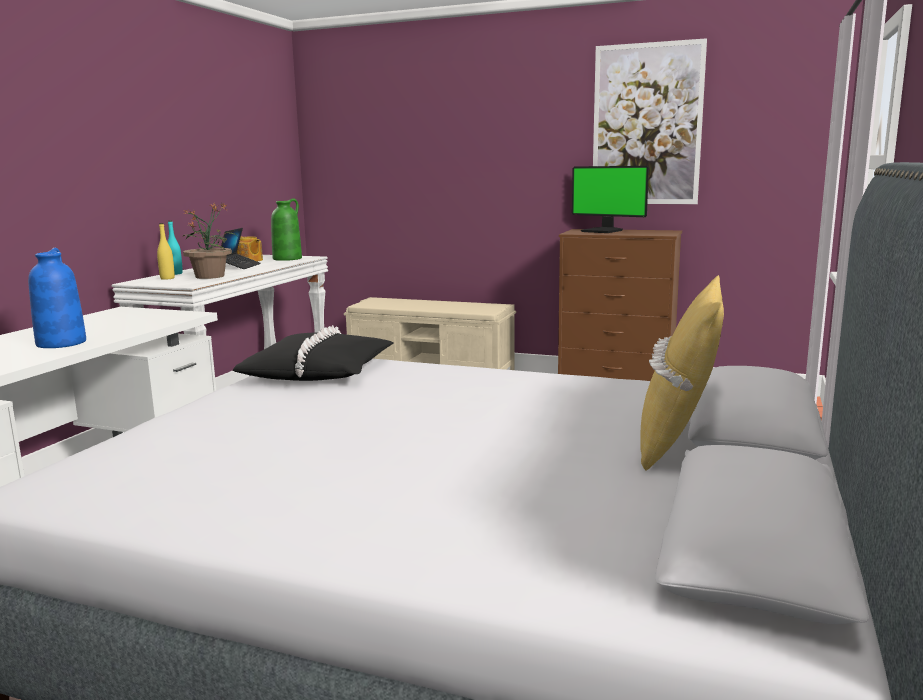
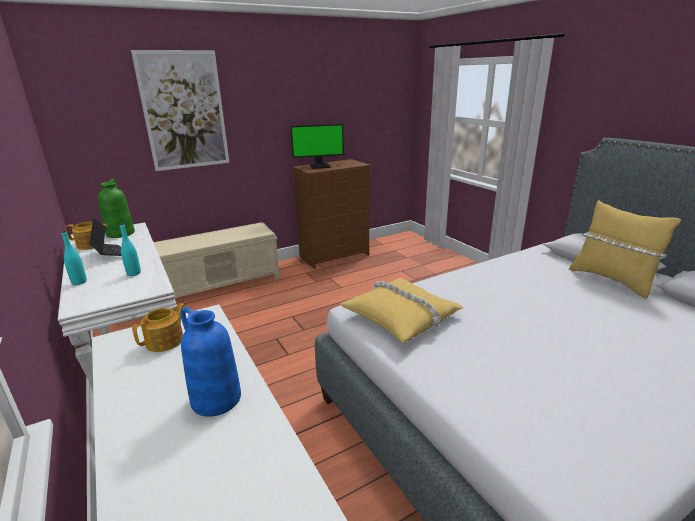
camera: 50 degrees left, 10 degrees up
yellow bottle [157,223,175,280] -> none
potted plant [183,202,237,279] -> turquoise bottle [120,223,141,276]
black pillow [233,325,393,381] -> yellow pillow [340,278,464,343]
picture [593,38,707,204] -> picture moved to [131,50,230,171]
none -> teapot [132,303,186,352]

